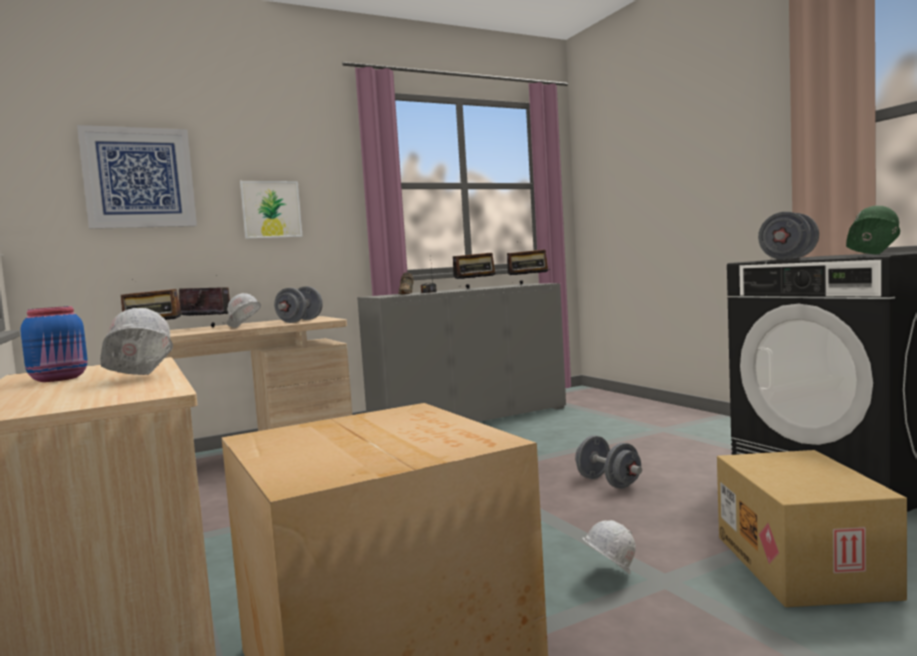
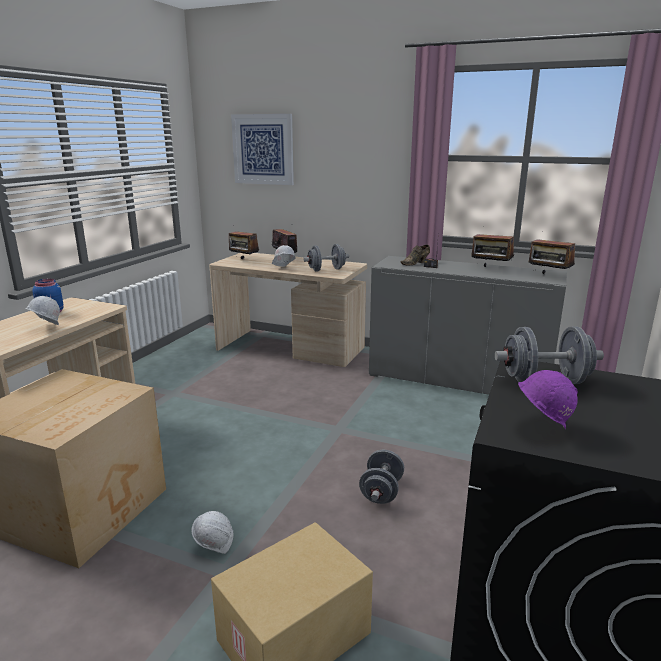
camera: 50 degrees right, 15 degrees up
picture [240,181,303,239] -> none
green hard hat [846,206,900,255] -> purple hard hat [518,370,578,429]

